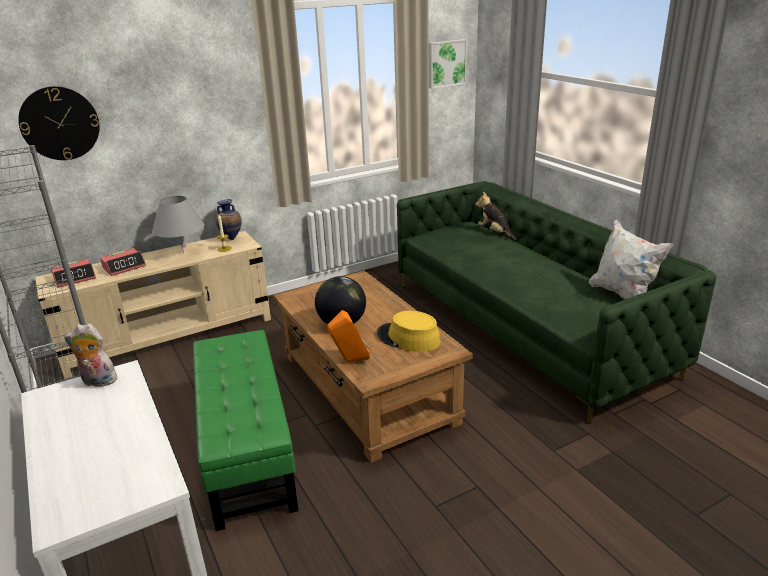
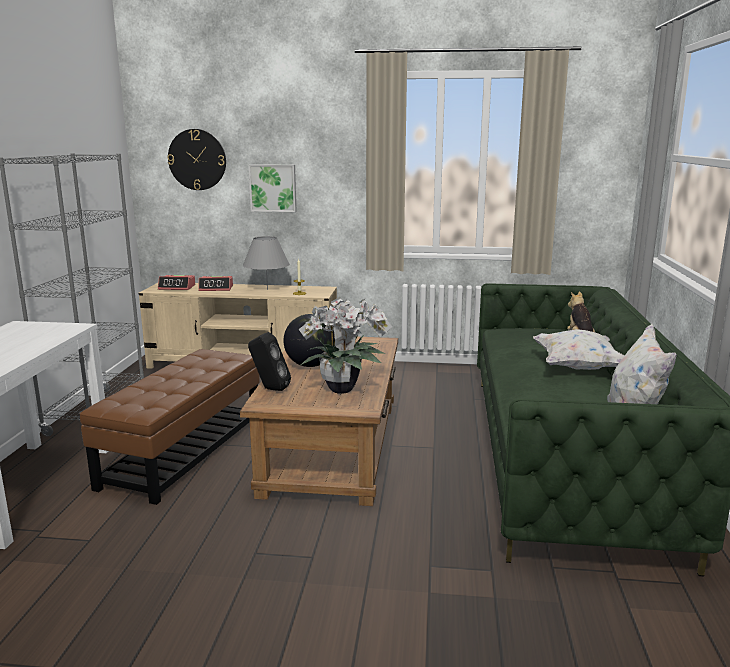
camera: 35 degrees right, 10 degrees down
plush toy [64,324,121,389] -> none
green ottoman [193,330,299,531] -> brown ottoman [80,349,260,505]
vase [216,199,242,240] -> none
orange speaker [327,310,370,362] -> black speaker [248,332,291,391]
yellow hat [377,311,441,352] -> potted plant [299,297,392,394]
picture [429,39,467,89] -> picture moved to [248,164,296,212]
none -> white pillow [533,329,625,370]

